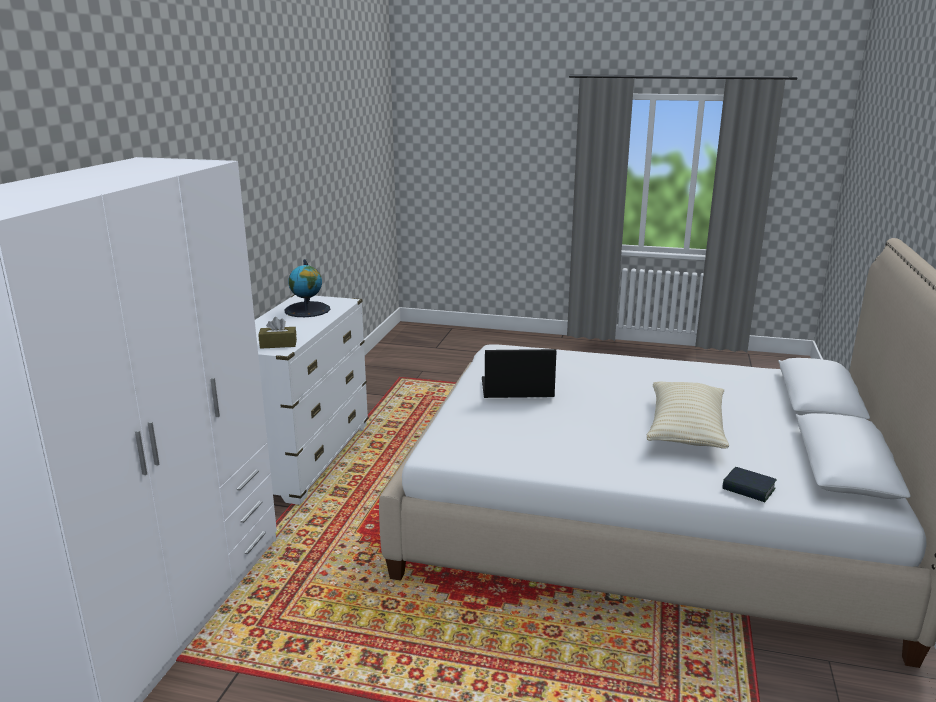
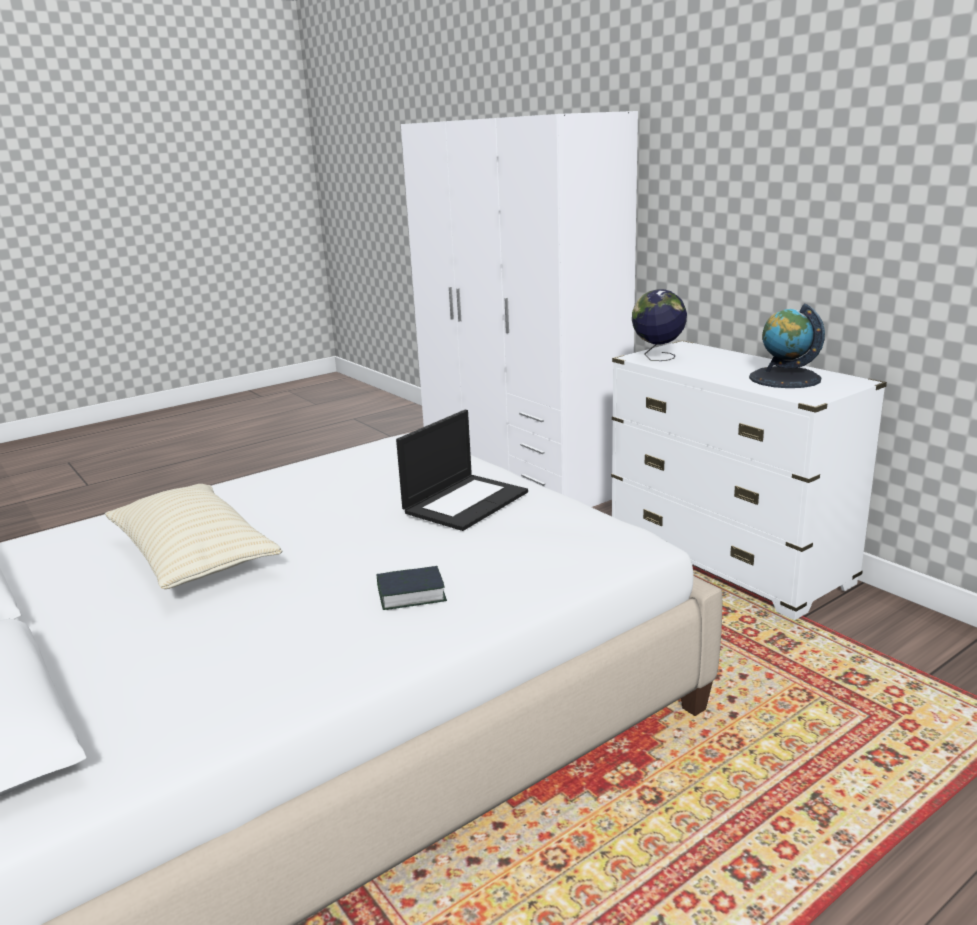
camera: 130 degrees right, 0 degrees up
brown tissue box [258,317,297,349] -> globe [632,289,687,361]
book [723,467,777,502] -> book moved to [377,566,447,610]

